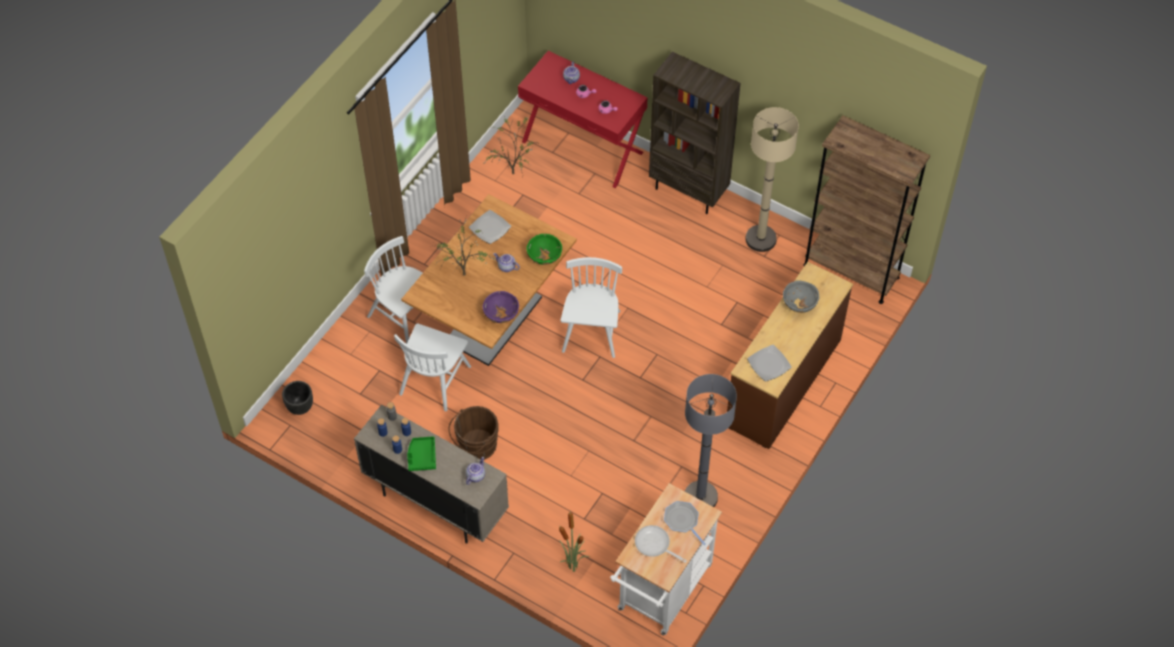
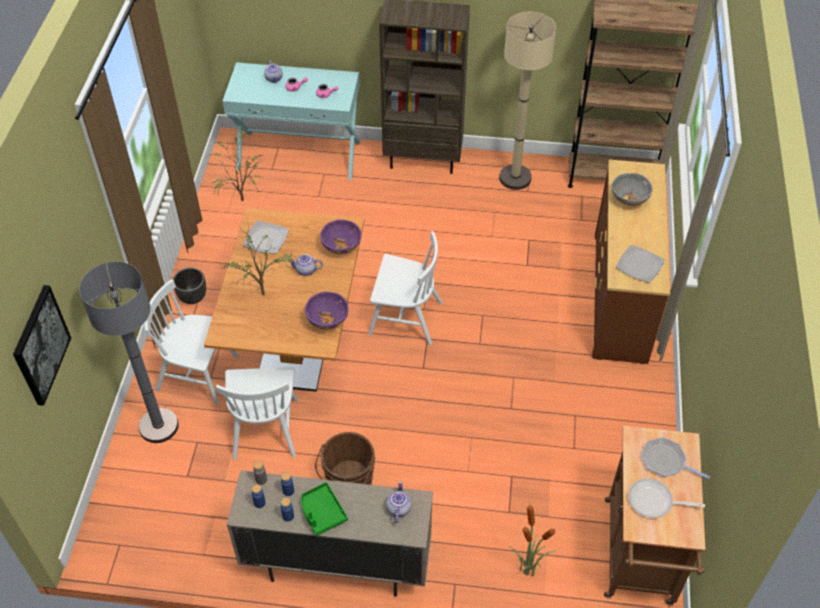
camera: 25 degrees left, 5 degrees down
black planter [282,381,313,415] -> black planter moved to [173,268,206,304]
red console table [518,51,648,188] -> turquoise console table [222,62,360,180]
green bowl [526,234,562,265] -> purple bowl [320,219,361,254]
white chair [561,257,622,358] -> white chair turned 120 degrees clockwise [368,231,443,345]
white cart [610,483,722,635] -> brown cart [604,426,706,606]
grey floor lamp [685,374,737,507] -> grey floor lamp moved to [79,262,179,443]
none -> picture [13,285,71,406]

